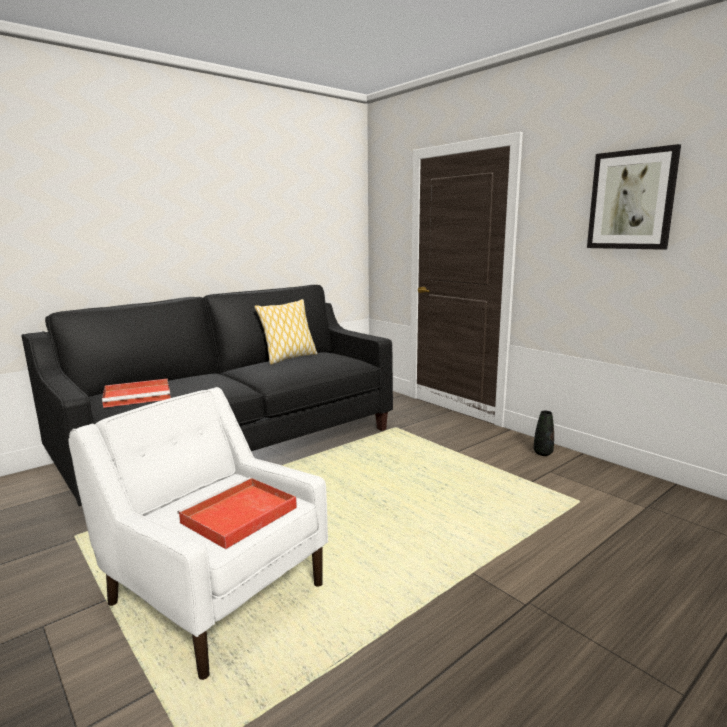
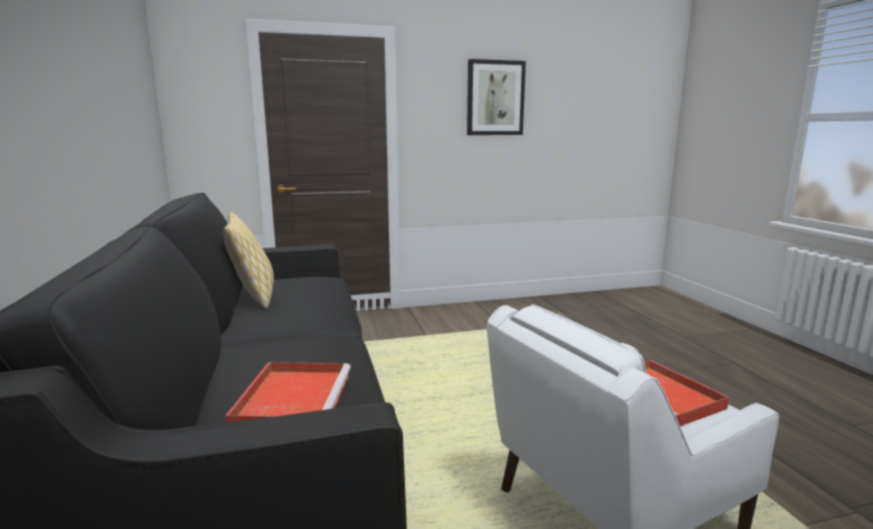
camera: 65 degrees left, 0 degrees up
black vase [534,411,554,456] -> none

